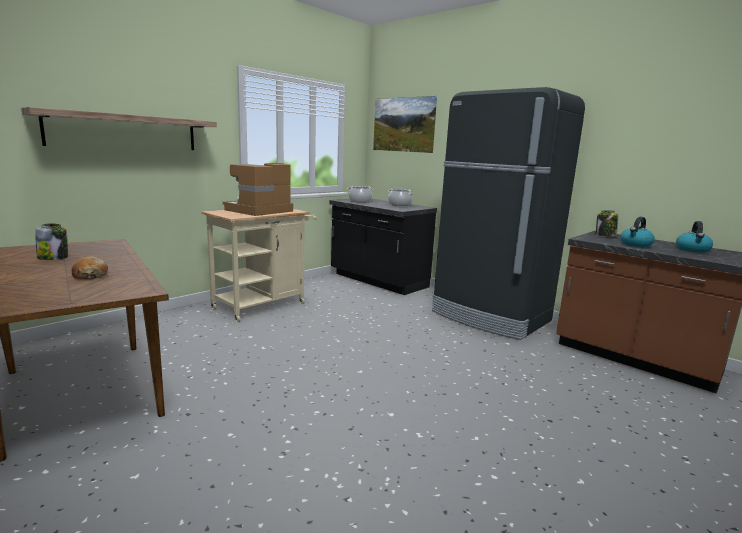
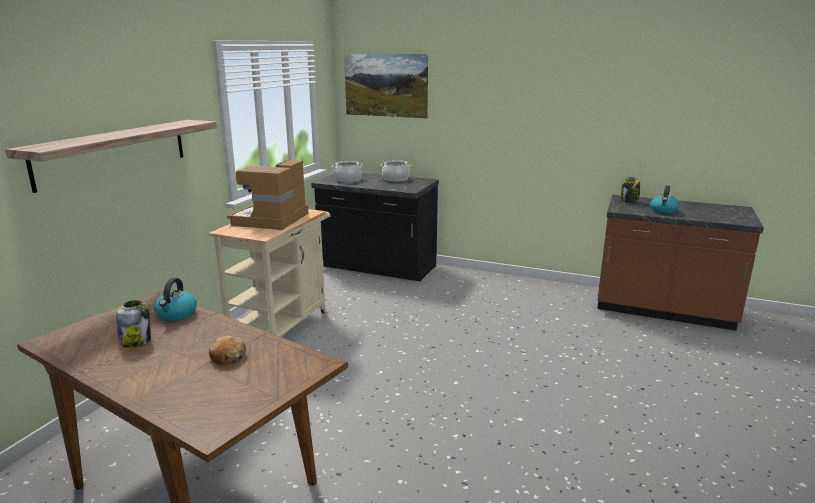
camera: 20 degrees left, 5 degrees up
black fridge [432,87,585,340] -> none
kettle [676,221,713,253] -> kettle moved to [154,278,197,321]

